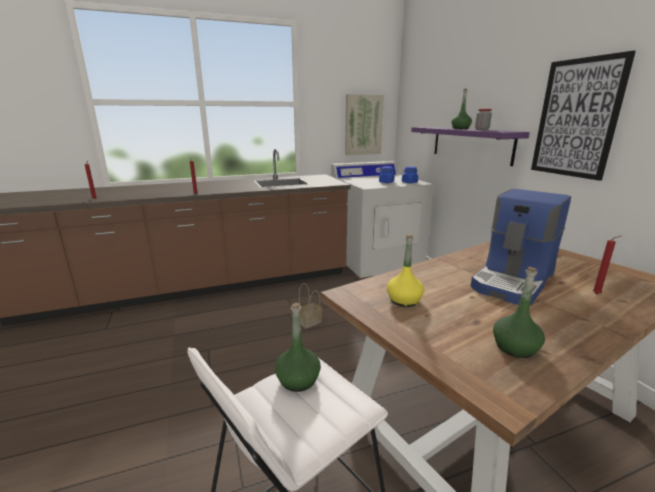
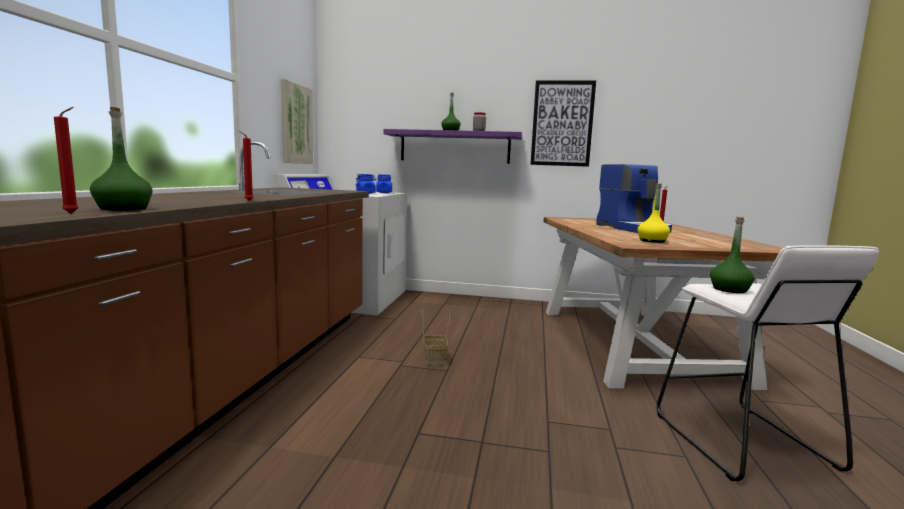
camera: 60 degrees left, 10 degrees down
green bottle [493,267,545,358] -> green bottle moved to [90,107,152,211]

